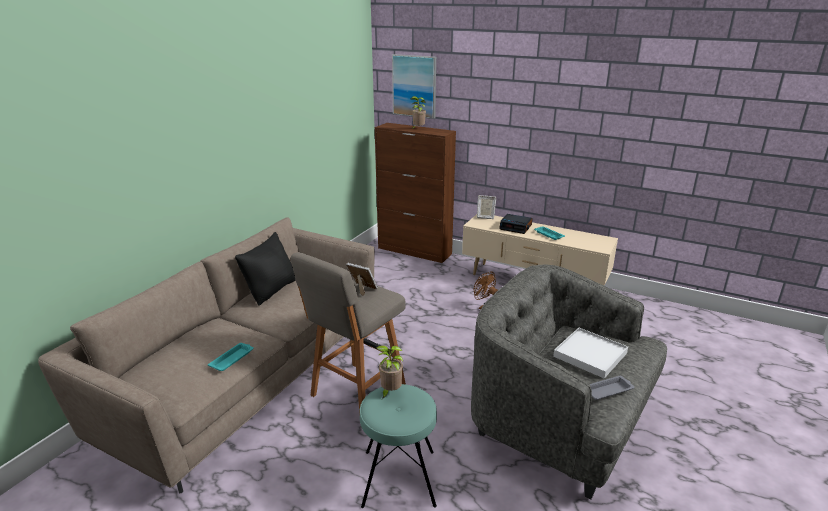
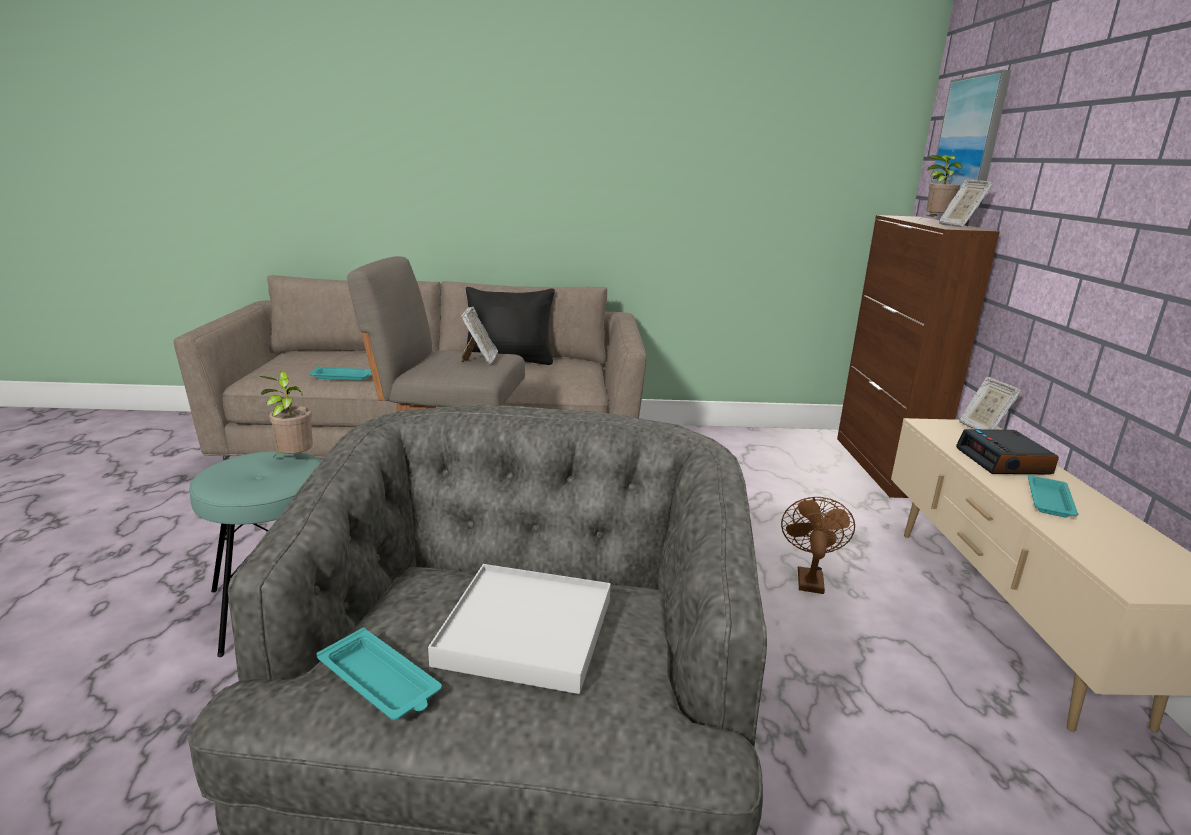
camera: 60 degrees right, 5 degrees down
grey tray [590,376,635,400] -> turquoise tray [317,628,442,720]
none -> picture frame [938,180,994,227]

